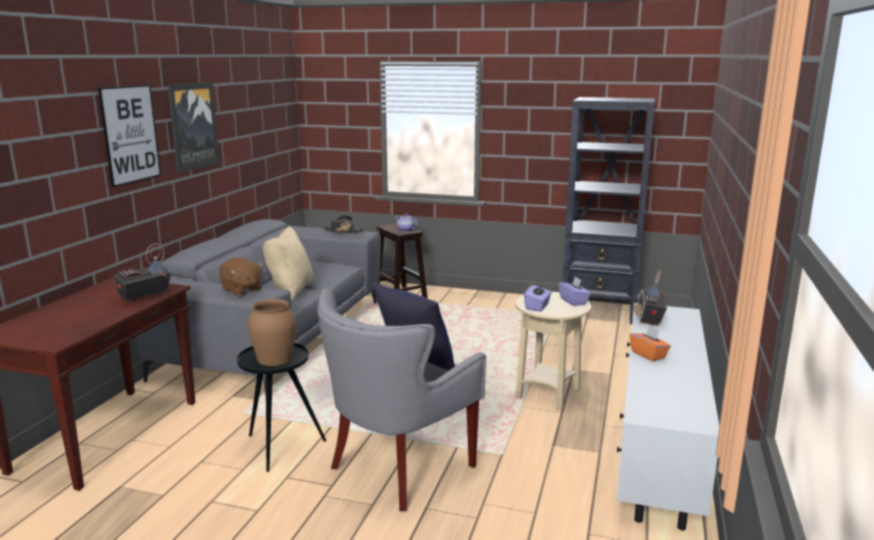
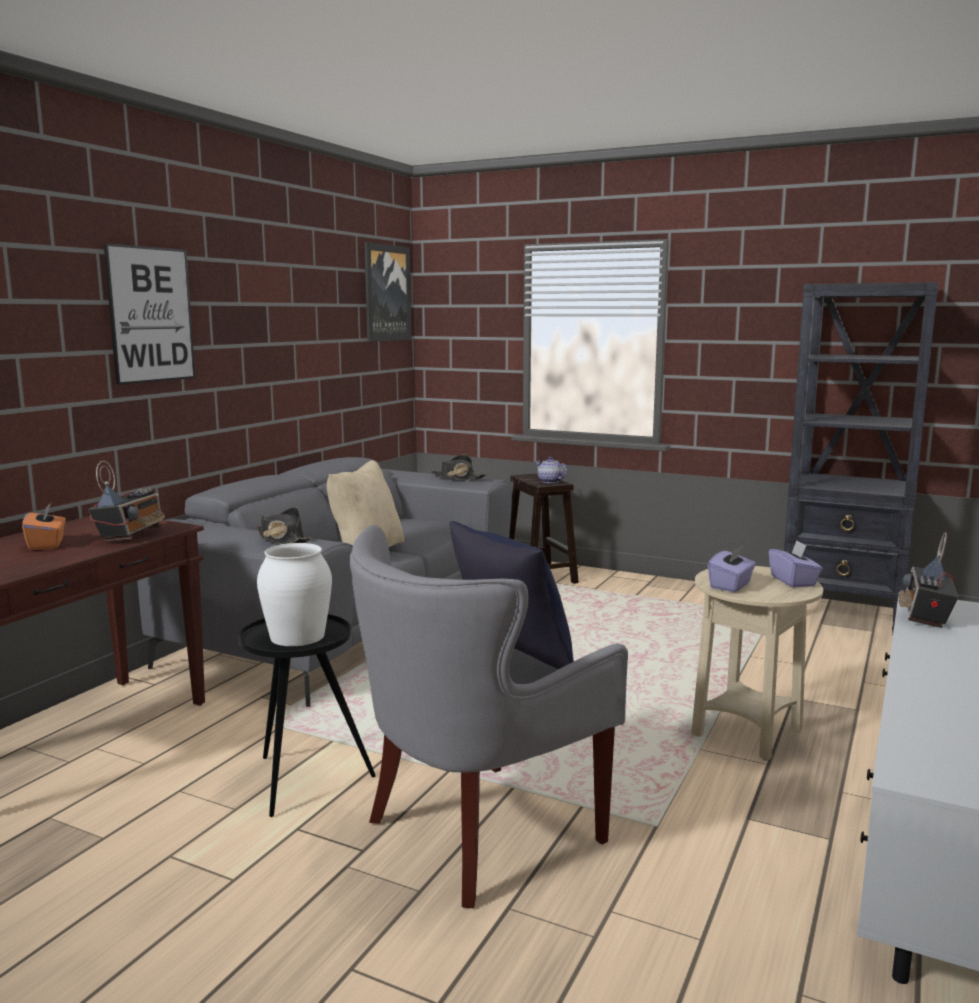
camera: 10 degrees right, 5 degrees down
radio [115,243,171,303] -> radio turned 135 degrees clockwise [88,461,165,542]
picture [167,82,220,173] -> picture moved to [364,242,411,342]
brown plush toy [219,258,263,296] -> black hat [256,507,311,545]
brown vase [248,299,296,366] -> white vase [257,543,332,646]
orange tissue box [630,326,671,361] -> orange tissue box moved to [22,503,66,550]

